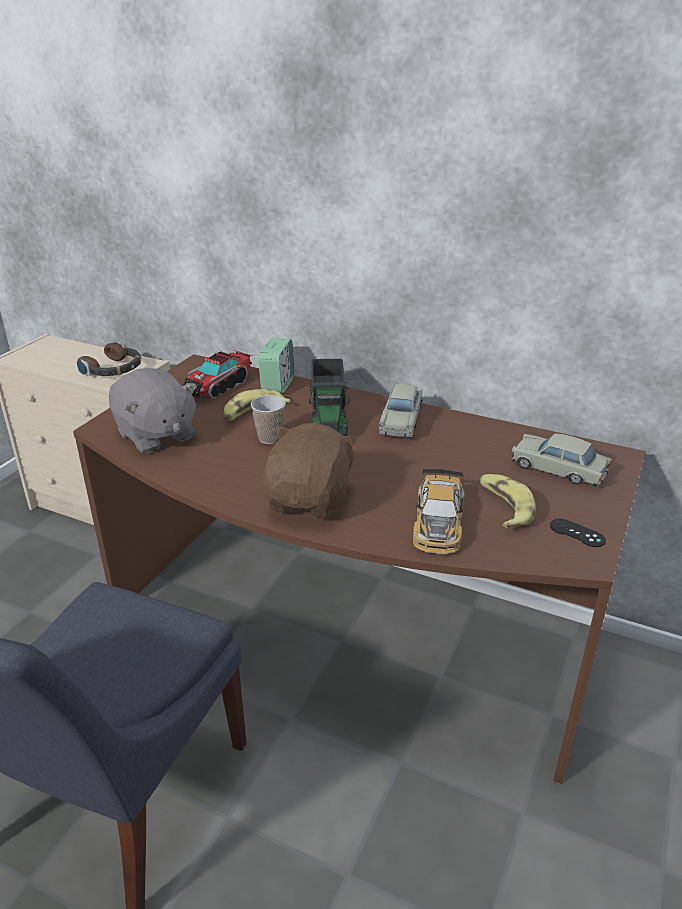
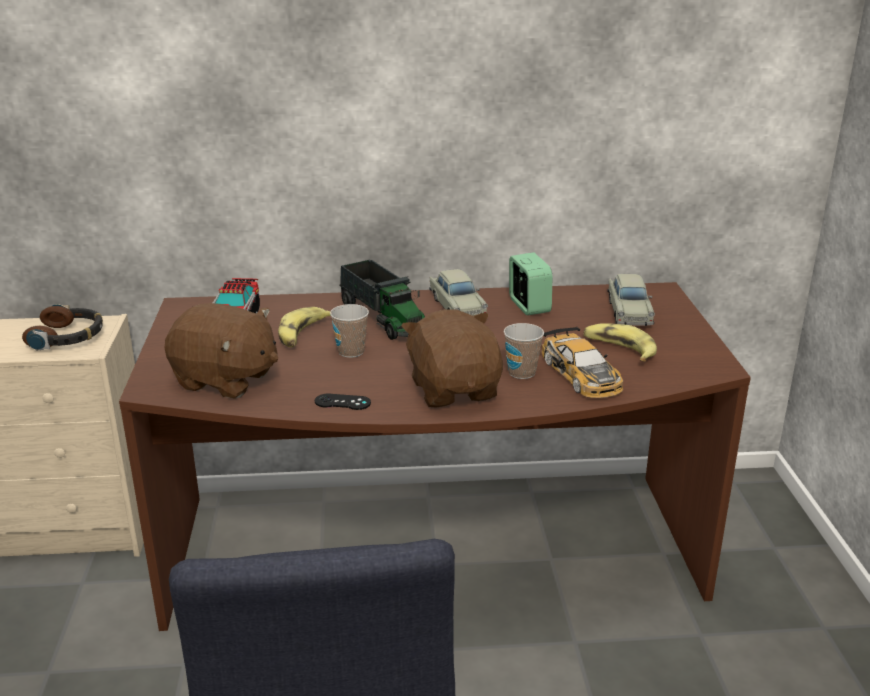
camera: 30 degrees left, 5 degrees down
grey plush toy [109,368,197,454] -> brown plush toy [165,303,278,399]
alarm clock [258,338,295,393] -> alarm clock moved to [509,252,553,315]
beige toy car [512,433,612,487] -> beige toy car turned 90 degrees counterclockwise [607,274,655,326]
black game controller [550,519,606,547] -> black game controller moved to [315,394,371,410]
none -> cup [504,323,544,379]

